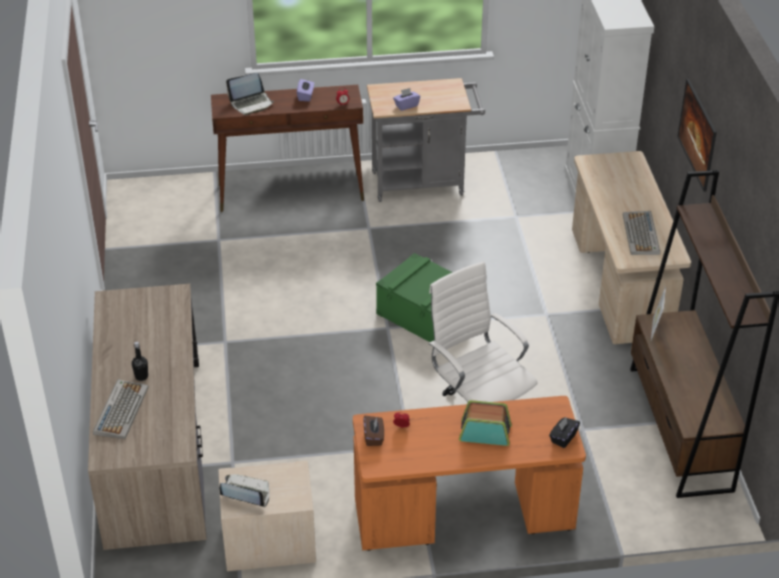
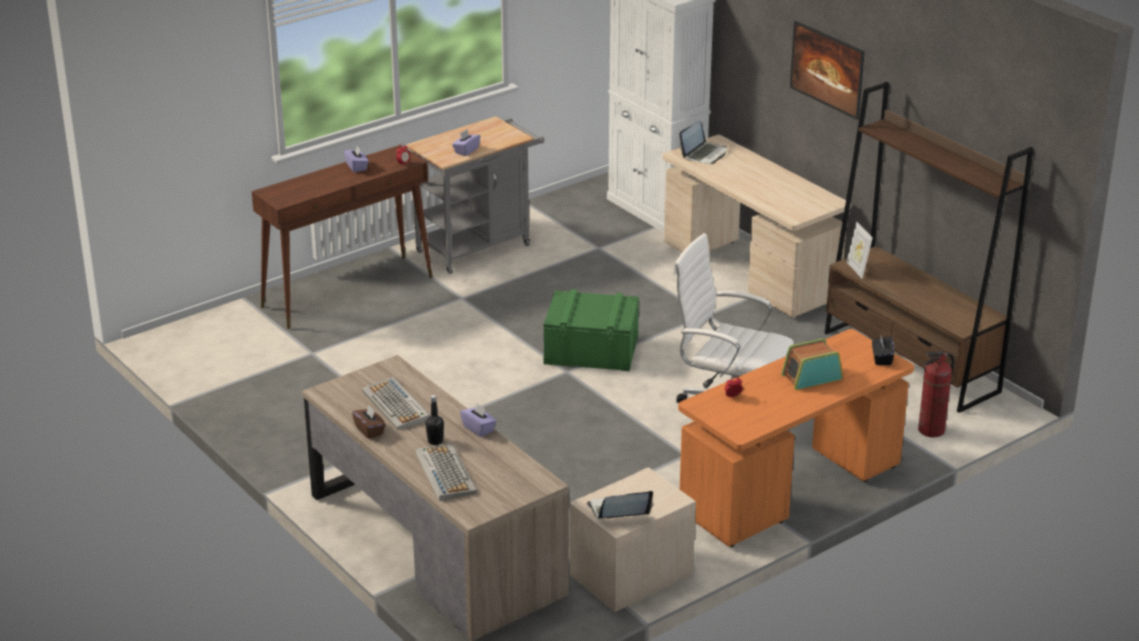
camera: 30 degrees left, 10 degrees down
laptop [226,73,274,115] -> laptop moved to [679,121,727,164]
brown tissue box [364,416,384,446] -> brown tissue box moved to [352,405,386,439]
keyboard [623,211,660,255] -> keyboard moved to [362,377,430,430]
none -> purple tissue box [460,403,497,437]
none -> fire extinguisher [918,351,954,437]

